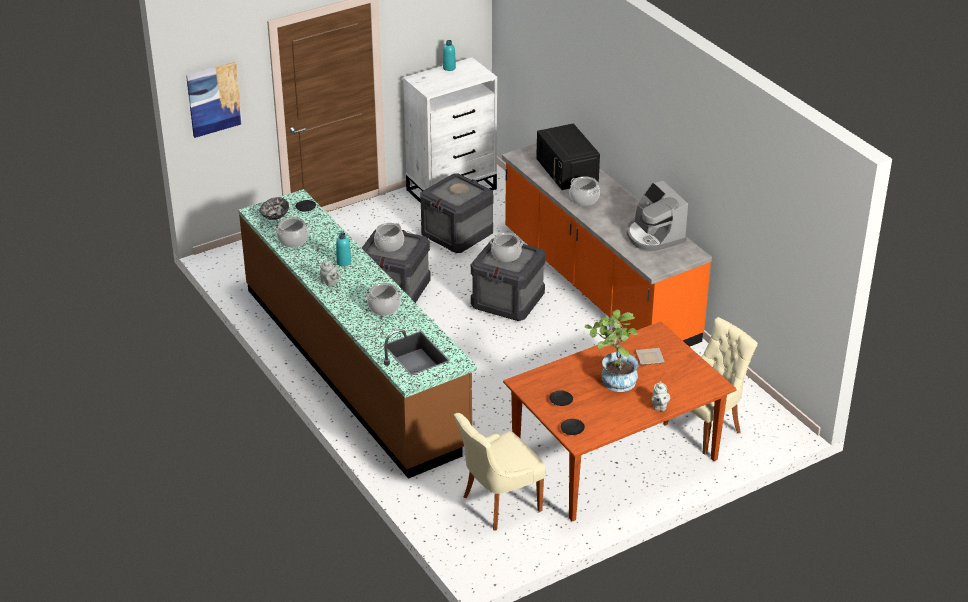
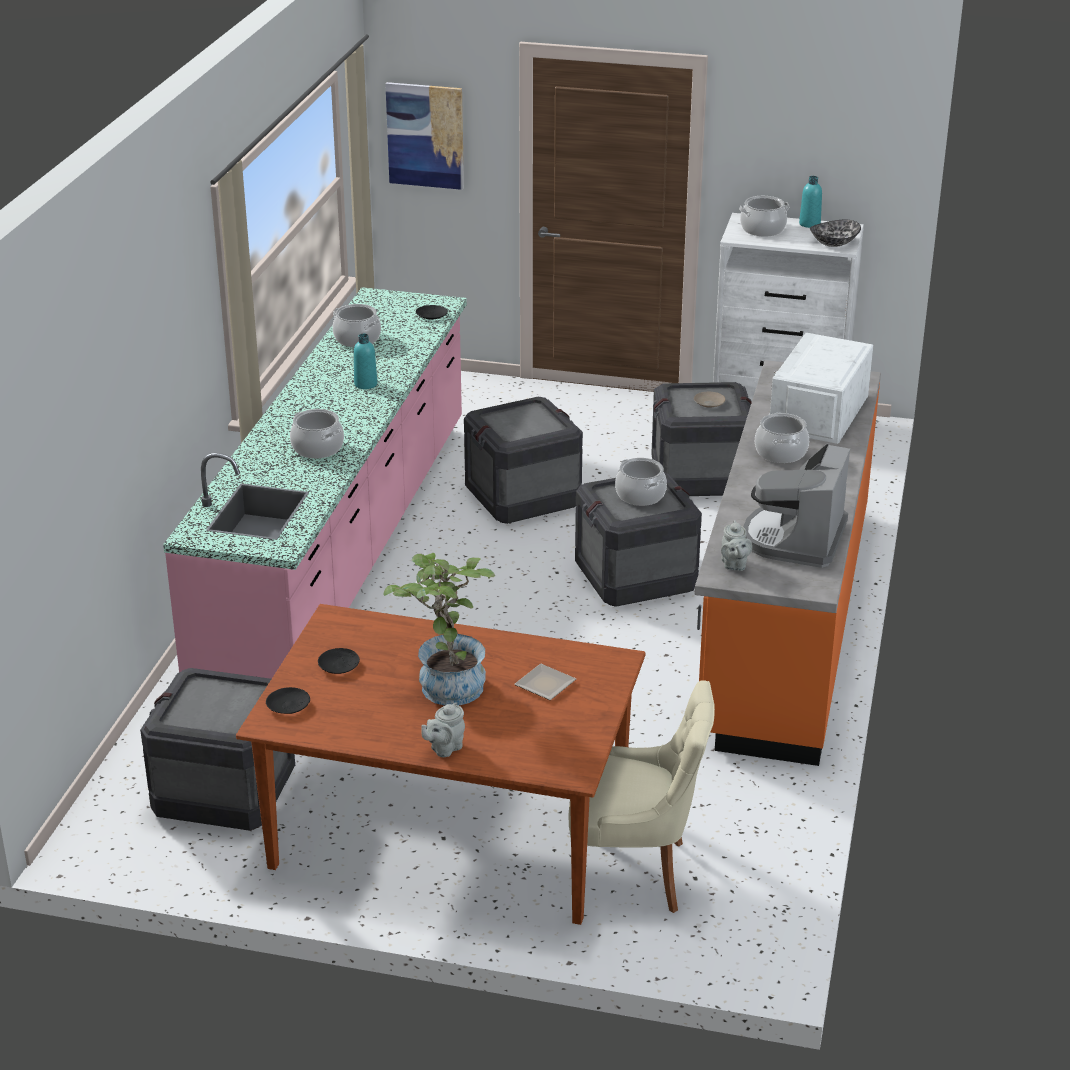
camera: 45 degrees right, 5 degrees down
brown counter [238,189,477,479] -> pink counter [163,287,467,679]
bowl [259,197,289,220] -> bowl moved to [810,220,861,247]
grey teapot [320,260,341,287] -> grey teapot moved to [721,520,752,571]
cooking pot [374,223,404,252] -> cooking pot moved to [739,196,790,237]
beige chair [454,413,546,531] -> crate [140,668,295,831]
black microwave [536,124,600,190] -> white microwave [769,333,873,444]

